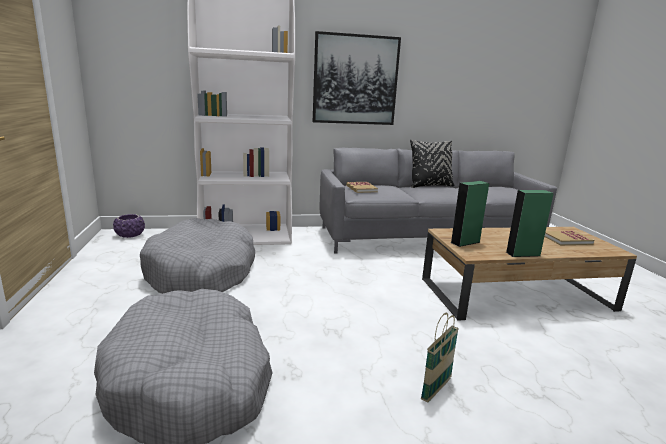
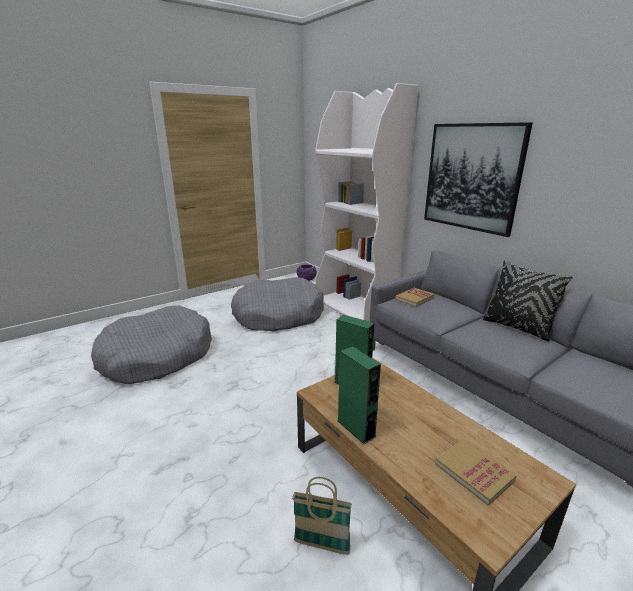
camera: 65 degrees right, 5 degrees up
basket [421,313,459,403] -> basket moved to [292,477,352,555]

